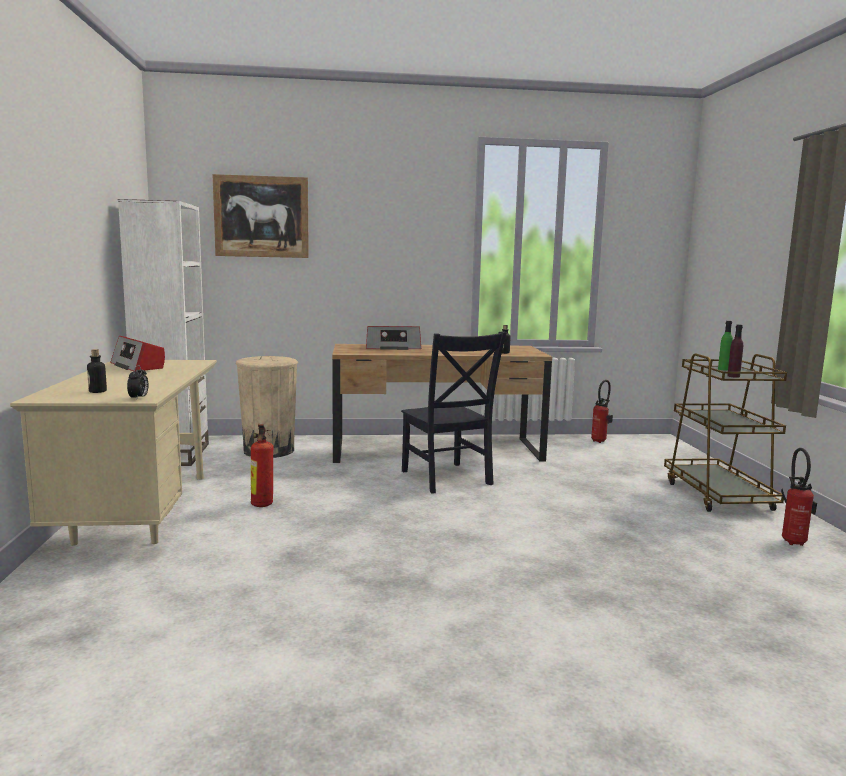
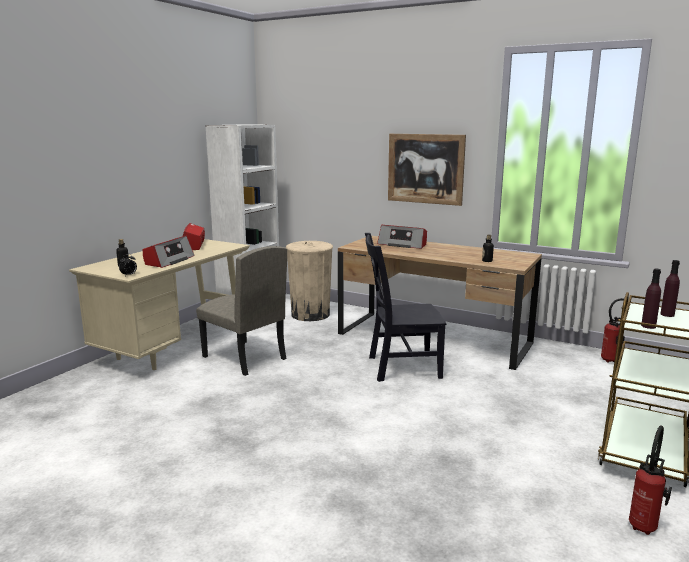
camera: 35 degrees right, 5 degrees up
picture [212,174,309,258] -> picture moved to [388,134,466,206]
fire extinguisher [251,424,274,507] -> beige chair [196,246,287,376]
black chair [401,332,507,493] -> black chair turned 75 degrees clockwise [365,233,446,382]
green bottle [718,321,733,371] -> purple bottle [660,260,680,317]
none -> radio [142,236,195,268]

